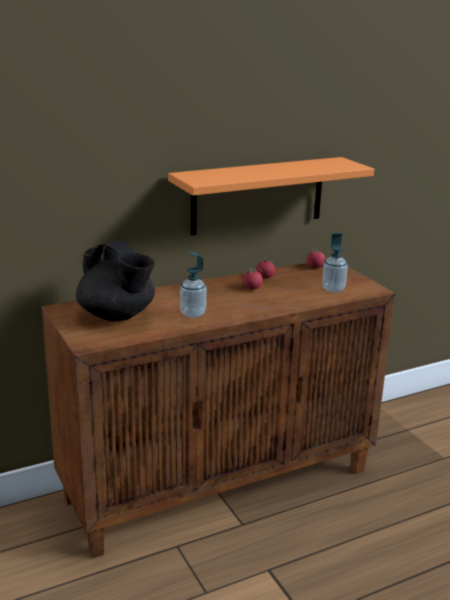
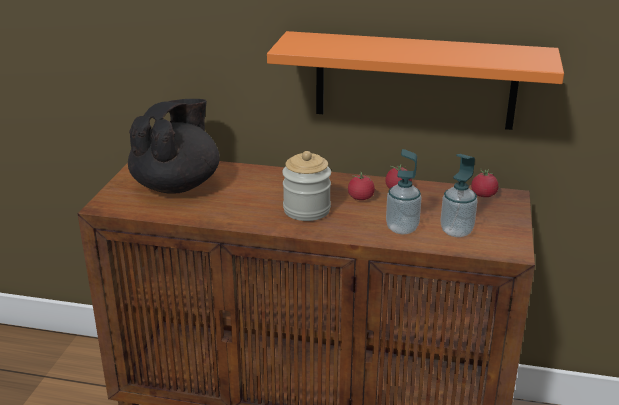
camera: 40 degrees right, 5 degrees up
black teapot [76,241,155,321] -> black teapot turned 150 degrees counterclockwise [128,99,220,194]
soap dispenser [180,252,206,318] -> soap dispenser moved to [386,149,421,234]
none -> jar [282,151,331,221]

